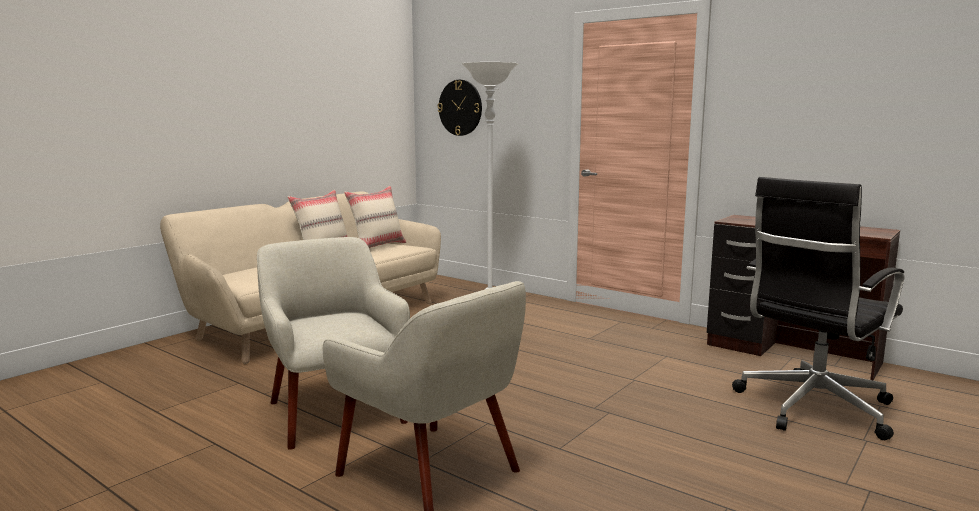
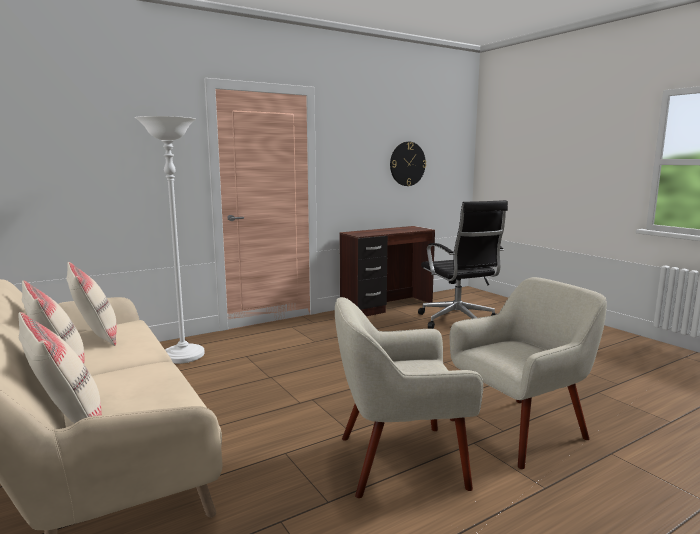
camera: 70 degrees left, 0 degrees up
wall clock [438,80,482,136] -> wall clock moved to [390,142,426,186]
none -> beige pillow [18,312,102,423]

